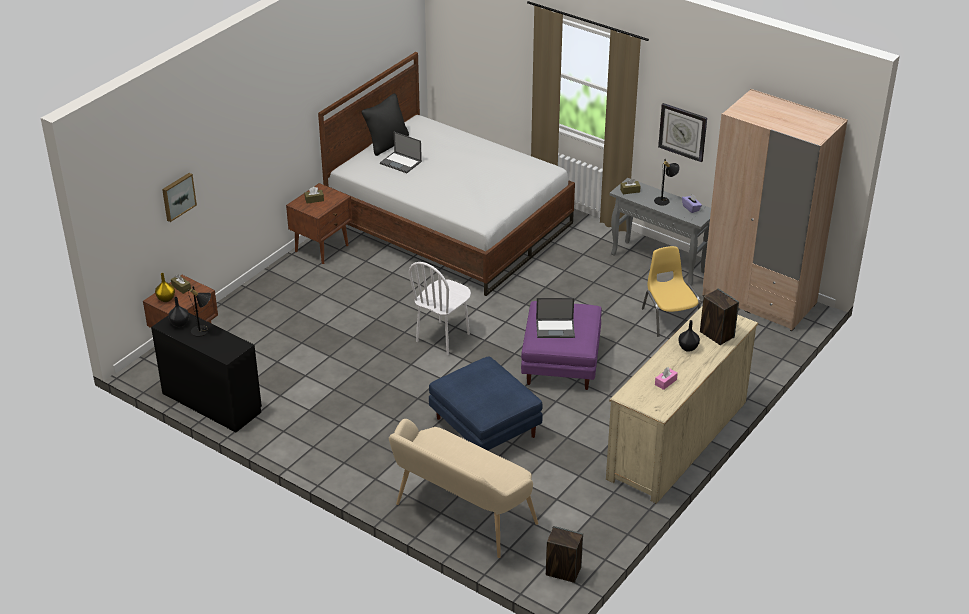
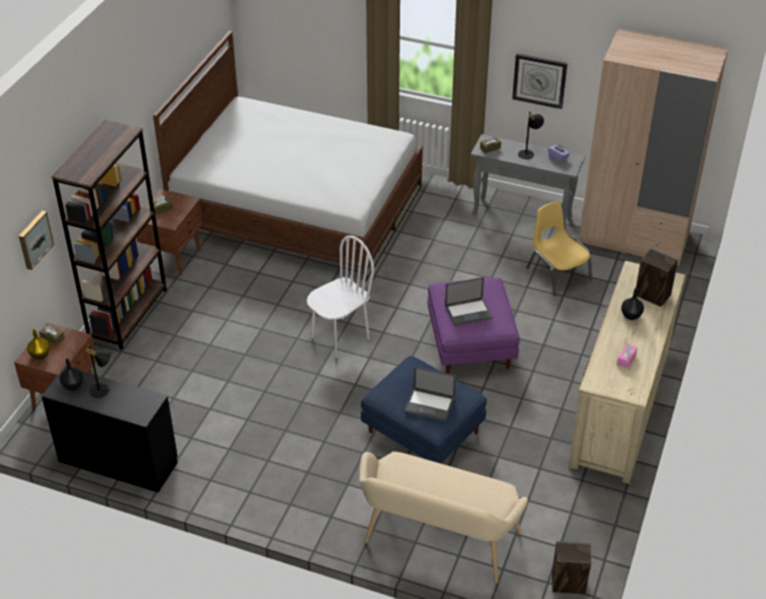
camera: 15 degrees left, 5 degrees up
black pillow [361,93,409,156] -> none
laptop [380,132,422,173] -> laptop moved to [404,367,456,421]
white chair [409,262,471,355] -> white chair turned 150 degrees counterclockwise [307,236,374,358]
none -> brown bookcase [52,120,167,350]

